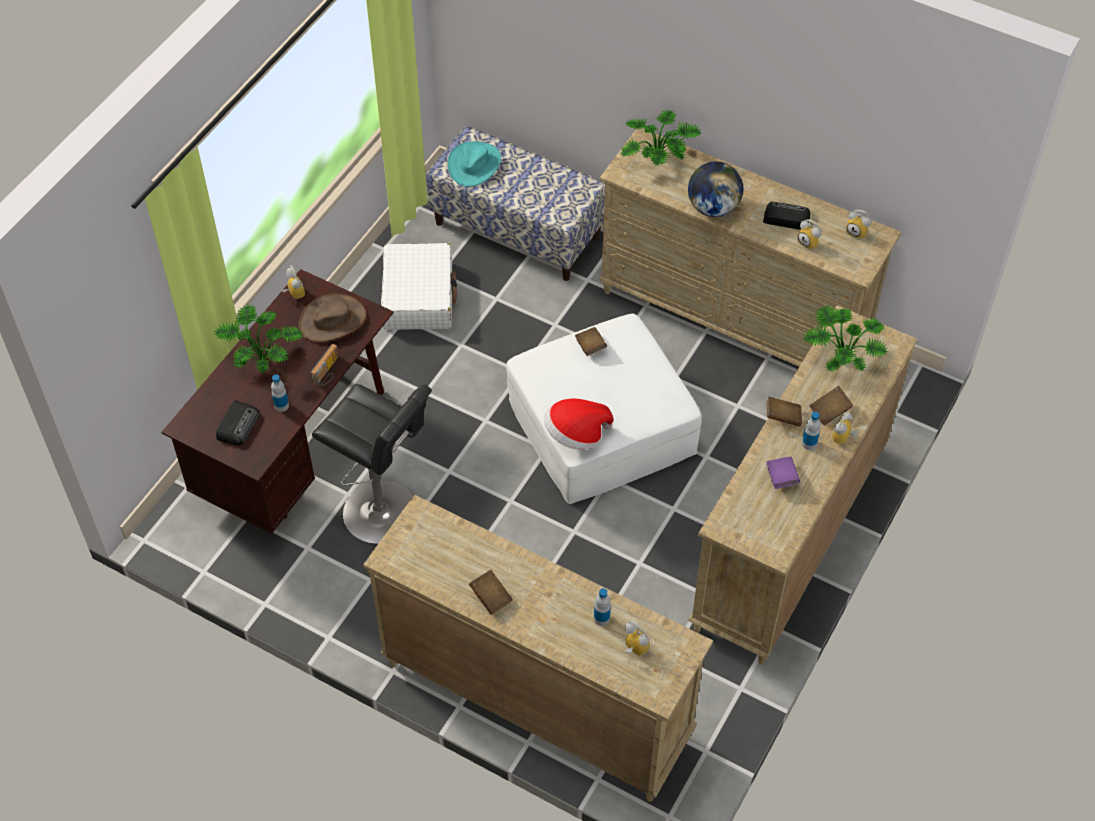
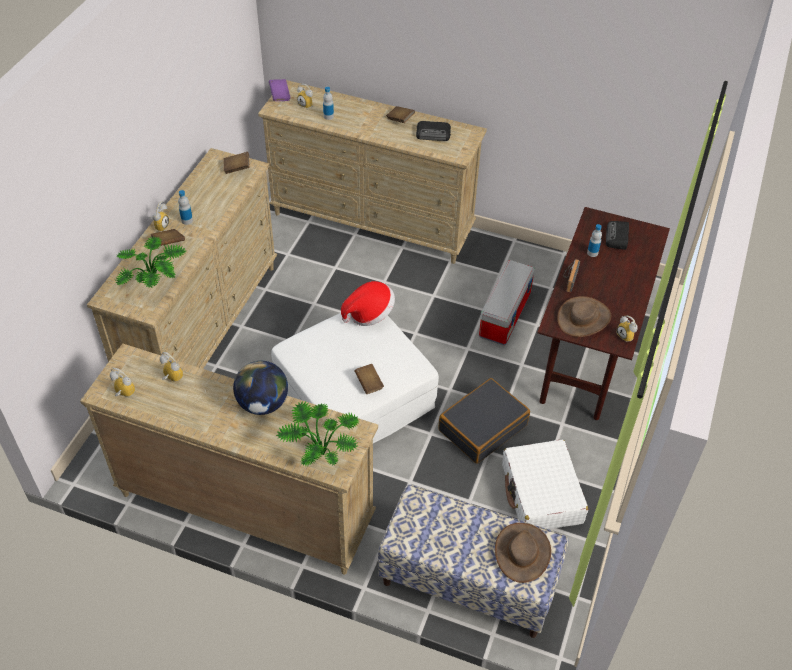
camera: 170 degrees right, 5 degrees down
potted plant [214,304,303,373] -> none
black stool [312,384,432,544] -> storage box [479,260,535,345]
turquoise hat [448,141,501,187] -> brown hat [495,523,551,583]
radio [763,202,810,230] -> radio moved to [416,121,451,141]
brown book [766,397,802,426] -> brown book moved to [224,152,250,174]
purple book [766,456,800,489] -> purple book moved to [269,79,291,101]
none -> black suitcase [439,378,530,464]

